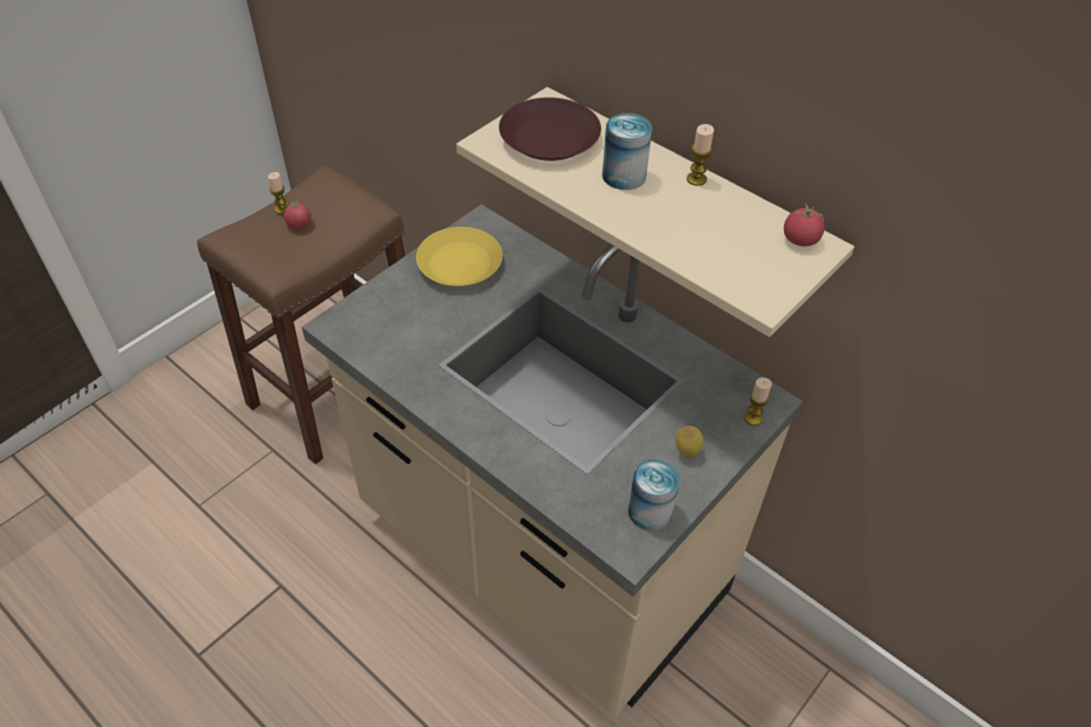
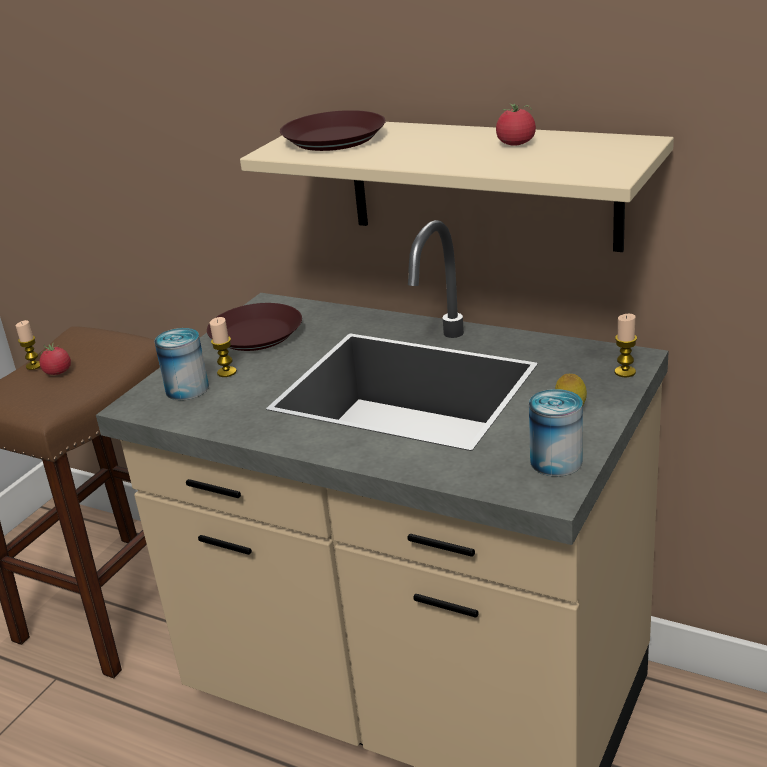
camera: 10 degrees left, 20 degrees down
yellow plate [416,227,503,286] -> brown plate [207,303,302,351]
can [602,113,652,190] -> can moved to [154,328,209,400]
candle [687,124,714,186] -> candle moved to [210,317,237,377]
tomato [784,204,824,246] -> tomato moved to [496,104,536,146]

